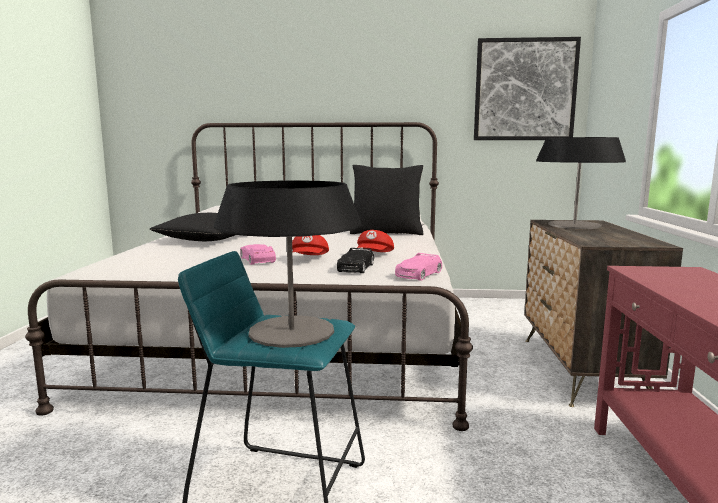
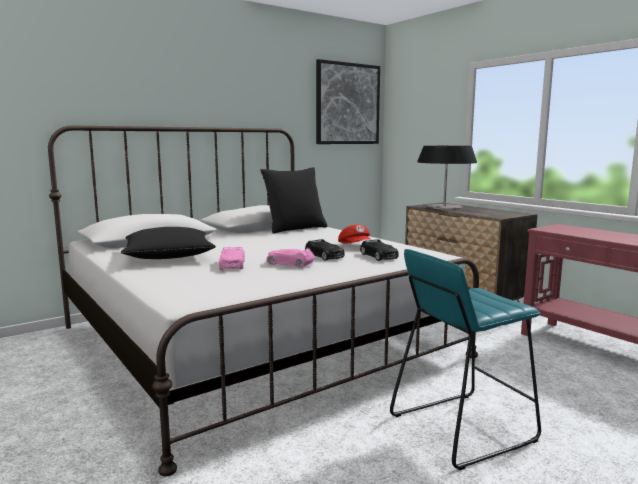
camera: 40 degrees left, 0 degrees up
table lamp [214,180,361,348] -> none
red cap [292,235,329,255] -> black toy car [305,239,345,261]
pink toy car [395,253,442,281] -> pink toy car moved to [219,247,245,270]

